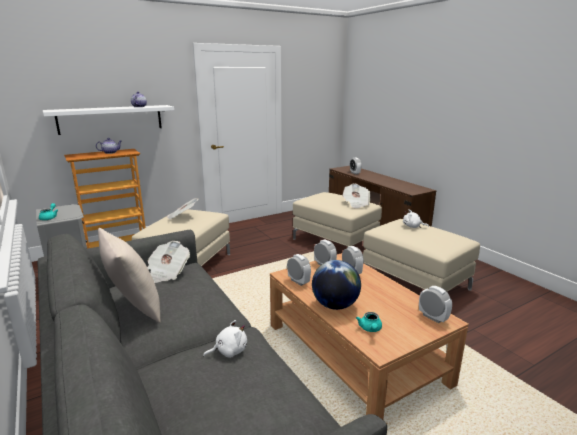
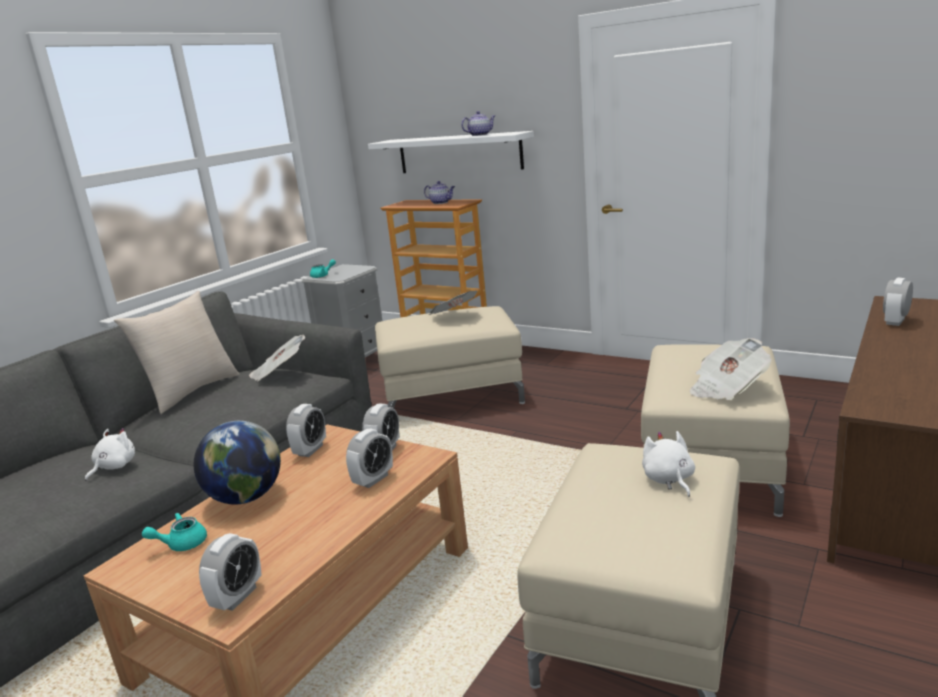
camera: 65 degrees right, 0 degrees up
white plush toy [203,320,247,358] -> white plush toy turned 105 degrees counterclockwise [85,428,135,481]

